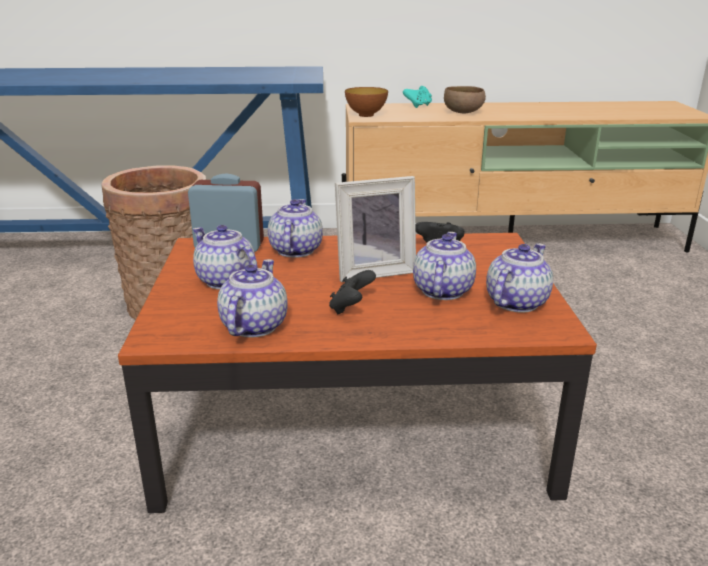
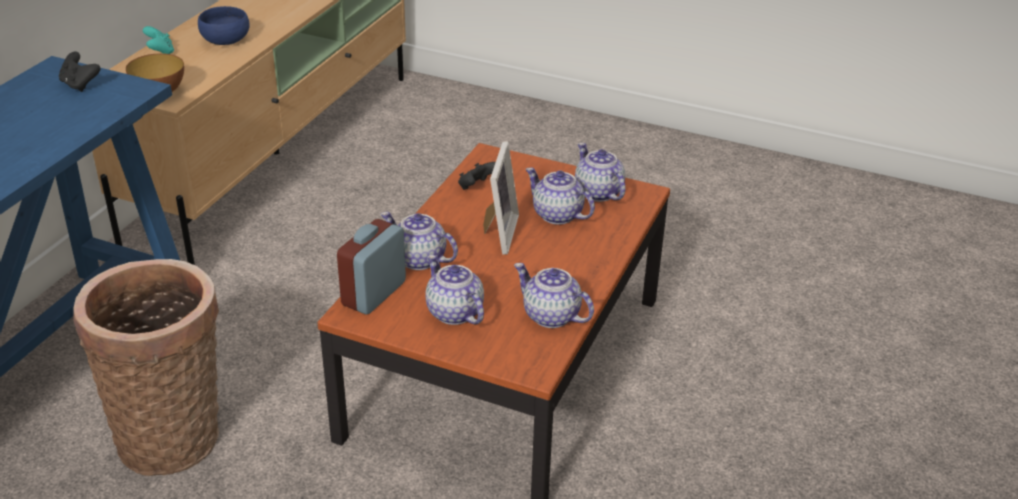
camera: 65 degrees left, 10 degrees up
teapot [193,225,257,290] -> teapot turned 75 degrees clockwise [425,255,484,325]
black game controller [329,270,376,315] -> black game controller moved to [59,52,101,92]
brown bowl [444,86,486,114] -> blue bowl [198,6,250,45]

